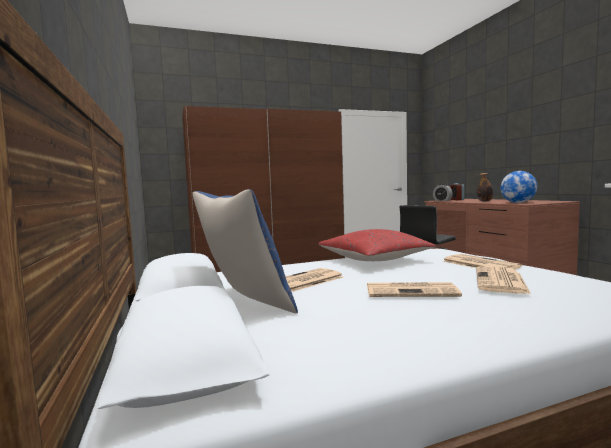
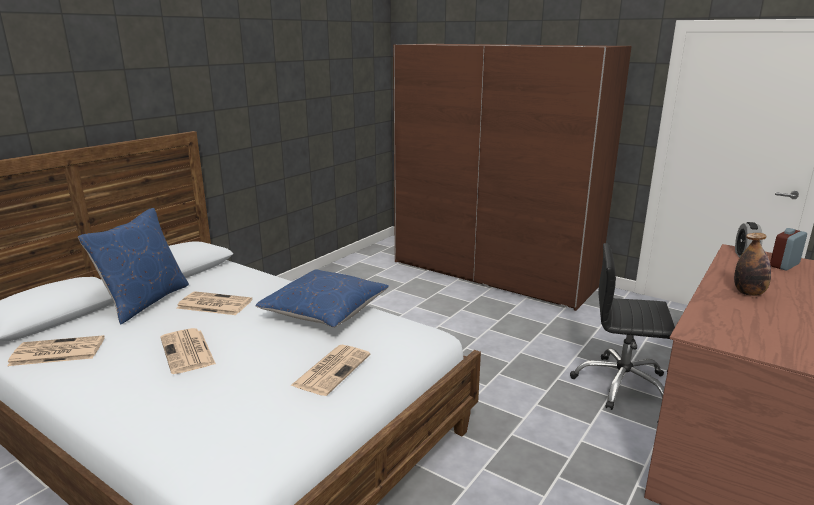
camera: 55 degrees right, 15 degrees up
red pillow [319,229,436,261] -> blue pillow [255,269,389,328]
newspaper [476,266,531,294] -> newspaper moved to [7,335,104,366]
globe [501,171,537,203] -> none

